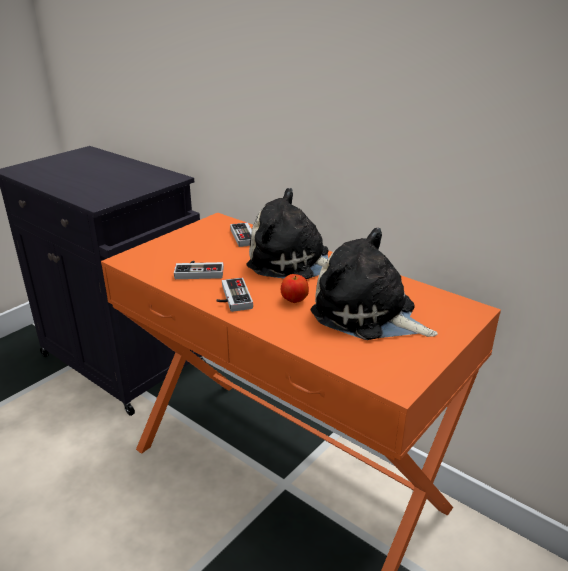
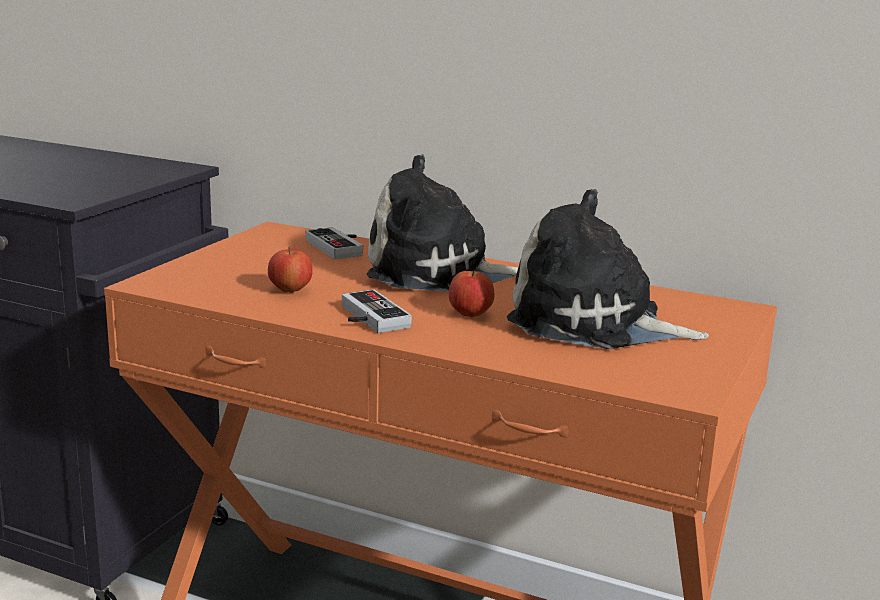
camera: 15 degrees left, 10 degrees down
game controller [174,260,224,279] -> apple [268,247,313,293]

